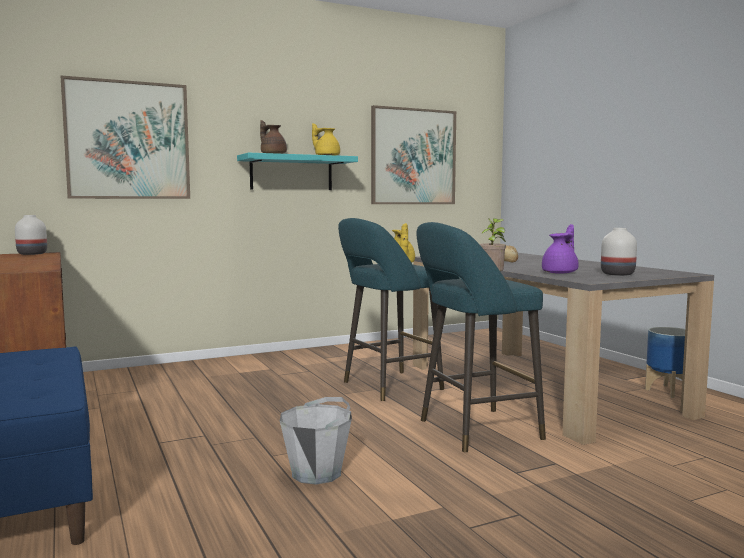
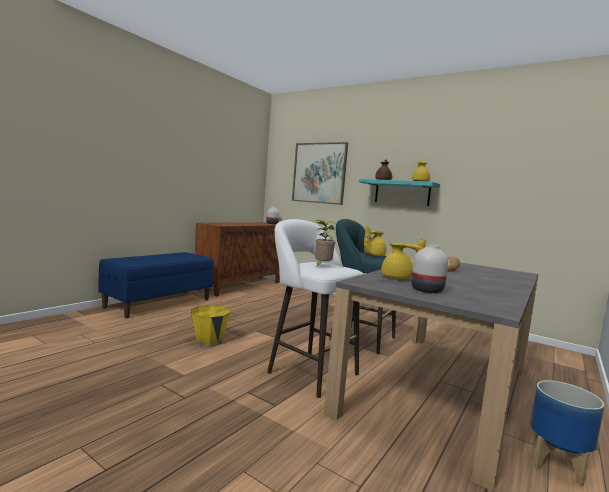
camera: 60 degrees right, 0 degrees up
grey bucket [280,397,352,485] -> yellow bucket [191,305,230,347]
picture [371,105,456,204] -> none
turquoise stool [416,222,546,452] -> white stool [267,219,363,398]
purple teapot [542,224,579,274] -> yellow teapot [381,238,426,279]

